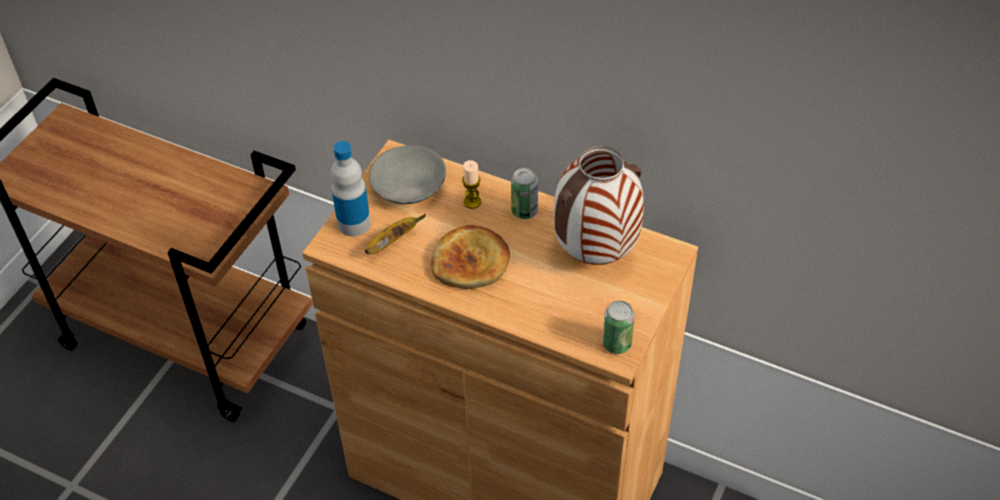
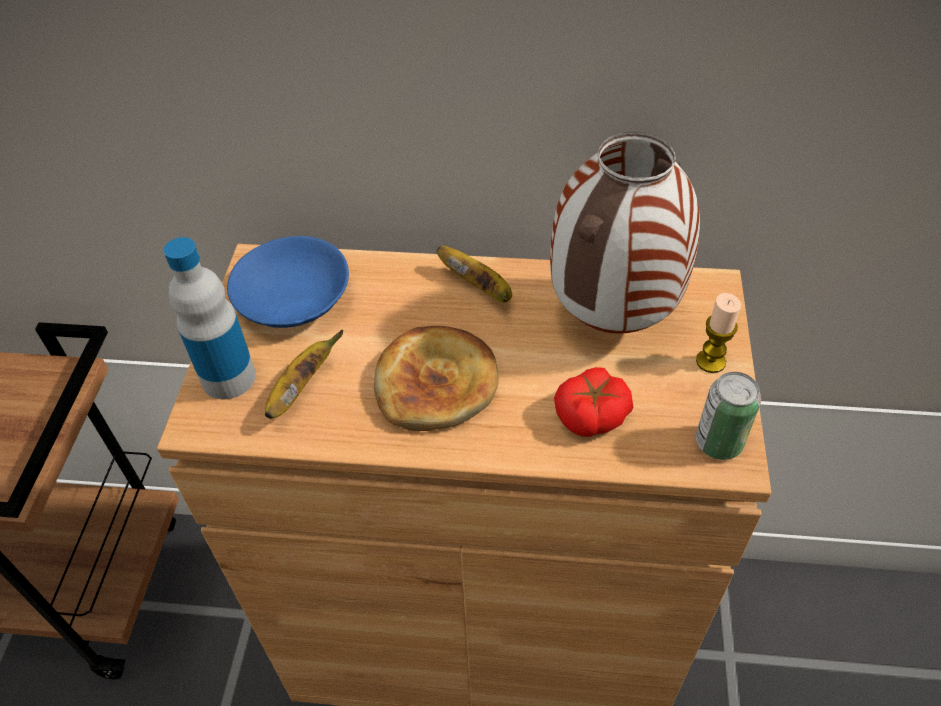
camera: 20 degrees left, 0 degrees up
grey bowl [369,145,446,204] -> blue bowl [227,236,349,328]
candle [462,160,481,209] -> candle moved to [696,293,741,373]
can [511,168,538,219] -> banana [437,246,512,303]
none -> tomato [554,367,633,437]

